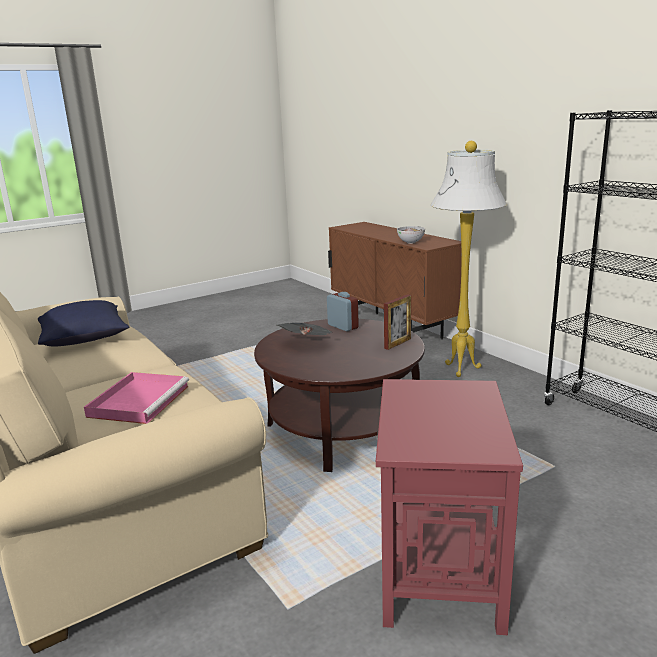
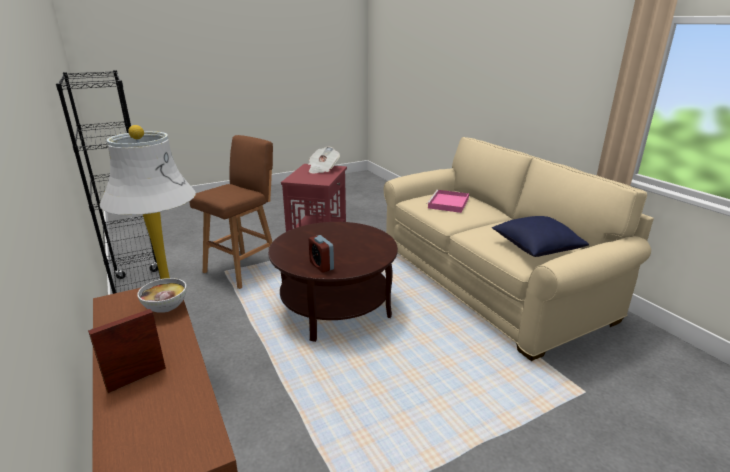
camera: 175 degrees left, 5 degrees up
newspaper [277,323,332,335] -> newspaper moved to [308,147,340,174]
picture frame [384,294,411,350] -> picture frame moved to [88,309,166,393]
none -> brown stool [189,135,277,289]

